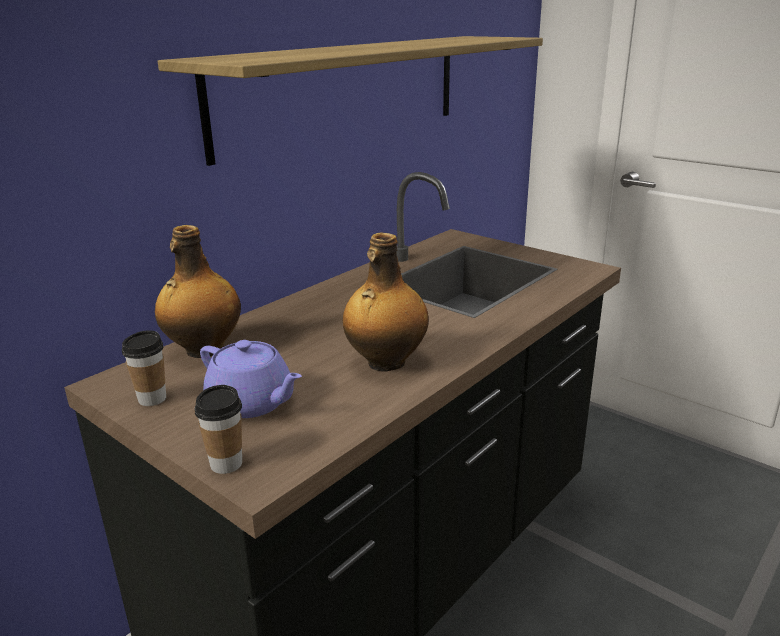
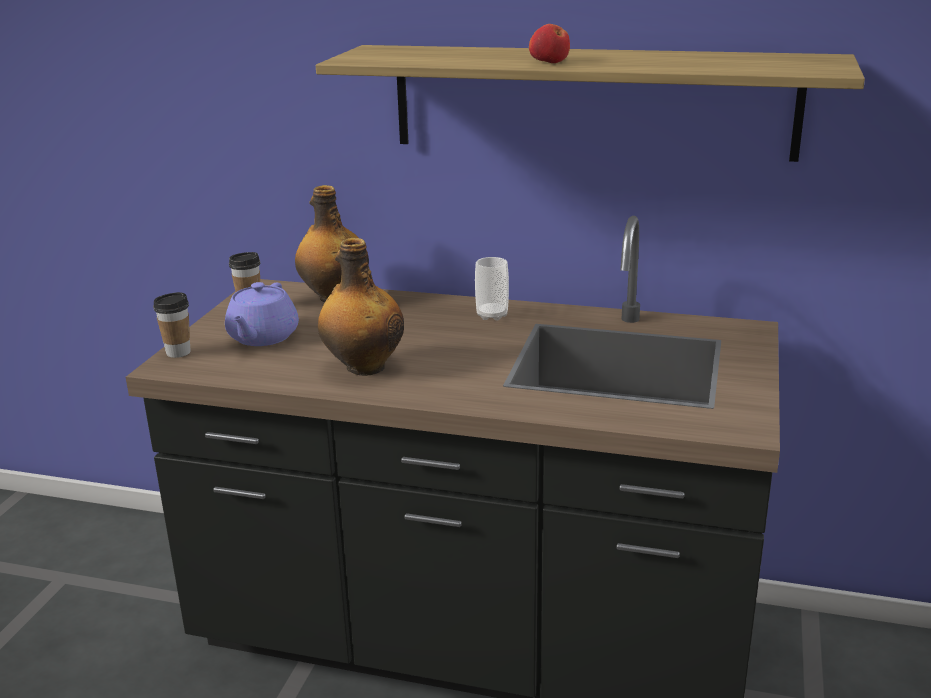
camera: 65 degrees right, 0 degrees up
none -> cup [475,257,509,321]
none -> apple [529,24,570,63]

